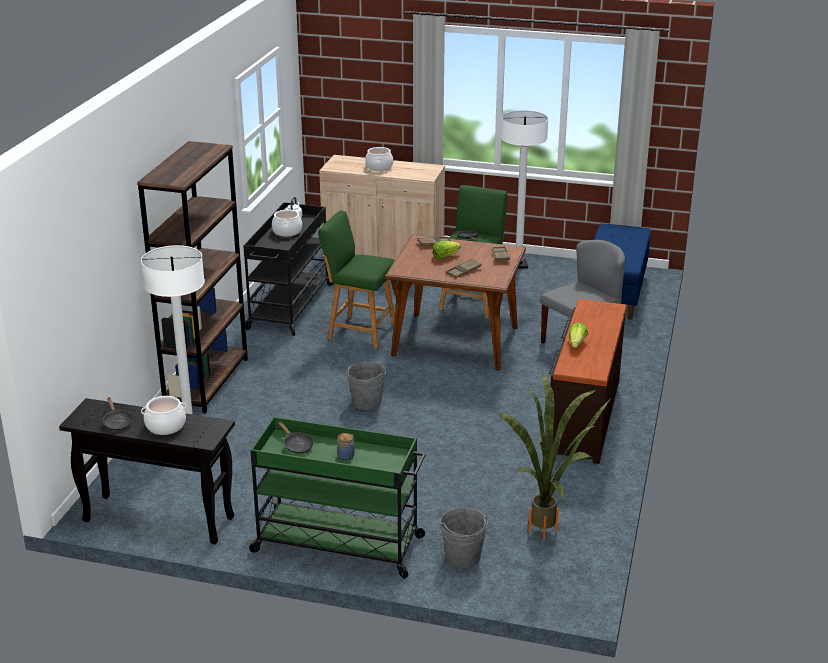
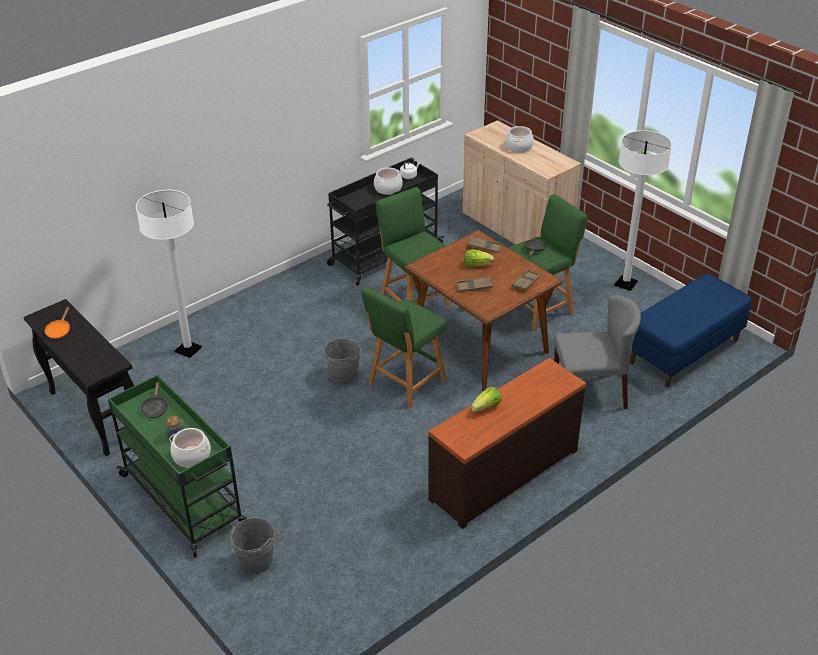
camera: 35 degrees right, 10 degrees up
black frying pan [103,397,133,431] -> orange frying pan [45,306,70,339]
brown bookcase [137,141,248,414] -> none
cooking pot [141,396,187,435] -> cooking pot moved to [170,428,211,468]
potted plant [498,372,611,540] -> none
none -> green stool [361,286,447,408]

